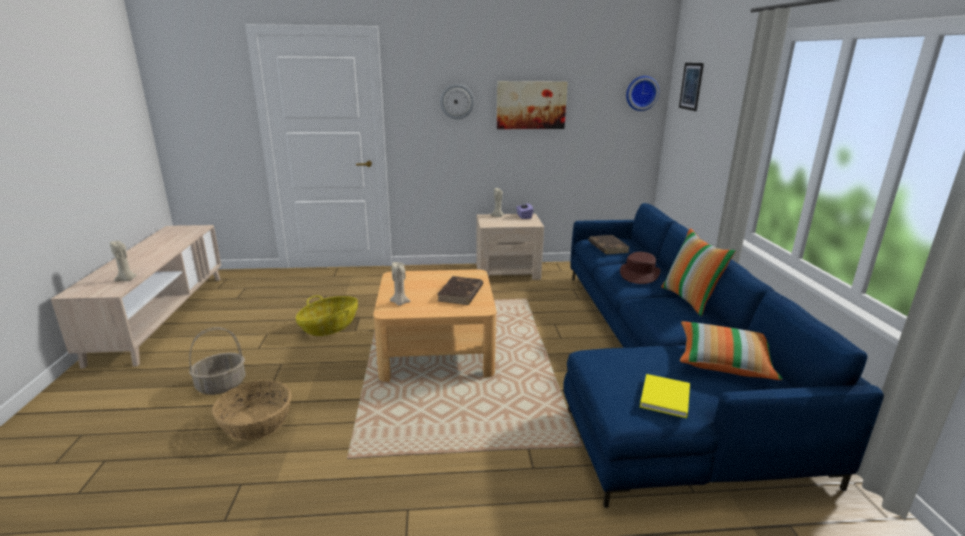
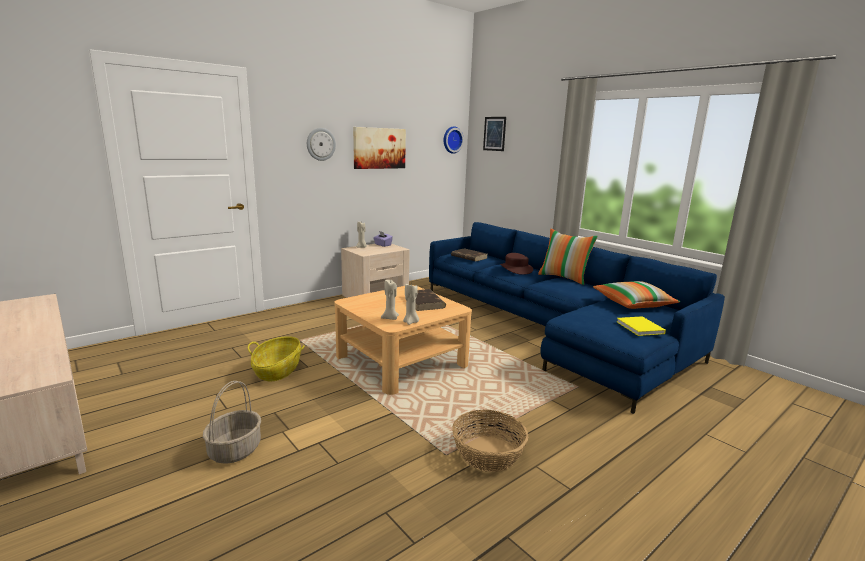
camera: 35 degrees left, 5 degrees down
beige candle [110,241,137,281] -> beige candle moved to [403,284,419,325]
basket [212,380,292,441] -> basket moved to [452,410,528,472]

